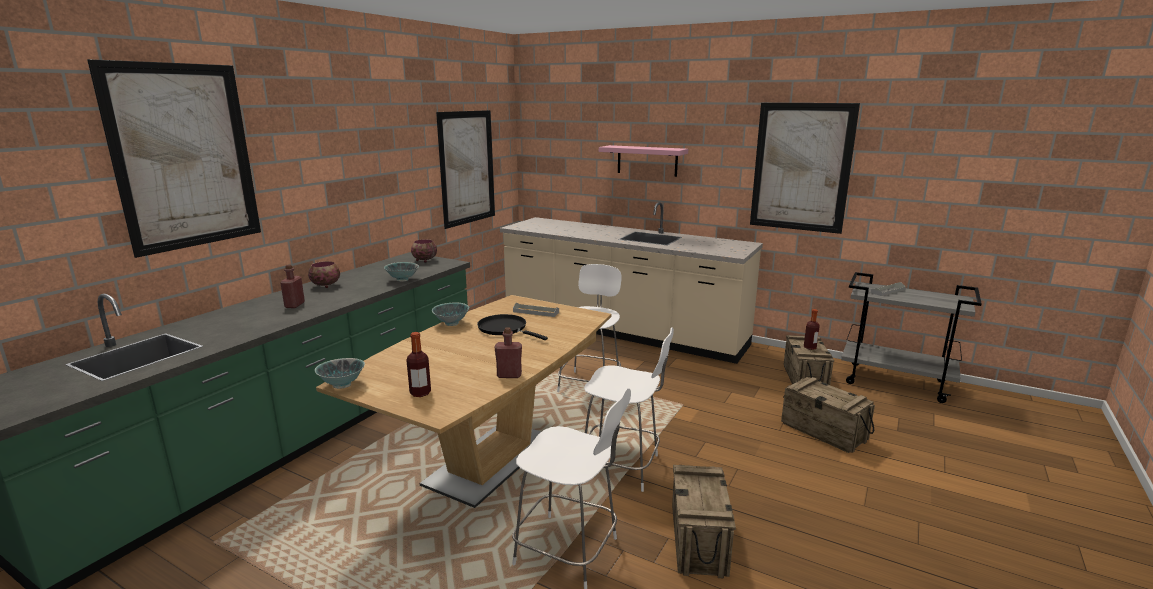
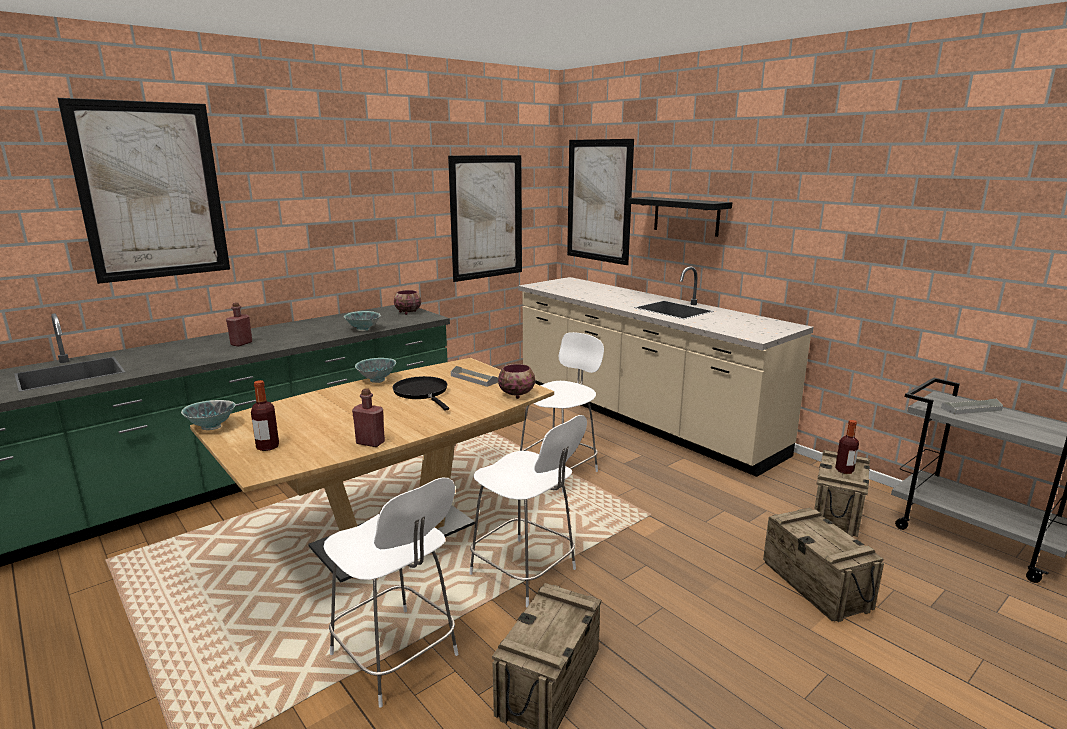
camera: 20 degrees right, 0 degrees up
bowl [308,261,340,288] -> bowl moved to [498,364,535,399]
pink shelf [599,145,688,177] -> black shelf [628,197,732,237]
picture [750,103,860,234] -> picture moved to [567,139,634,265]

